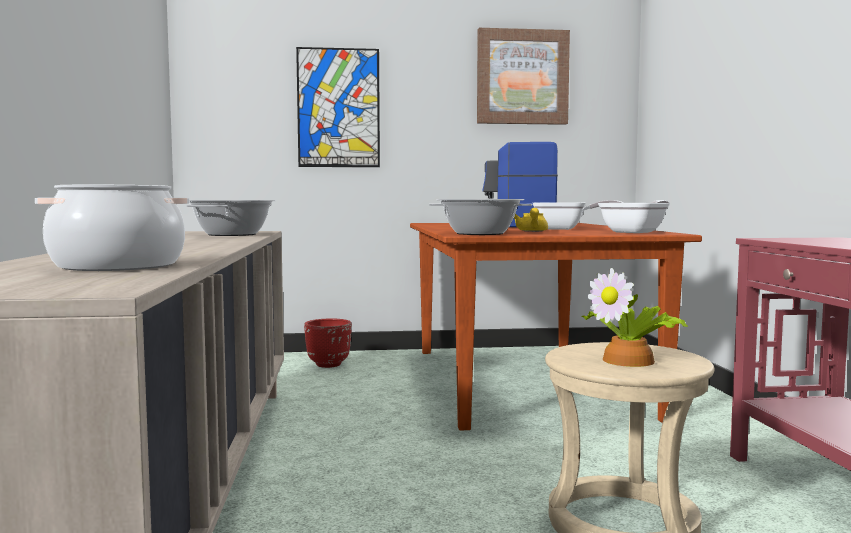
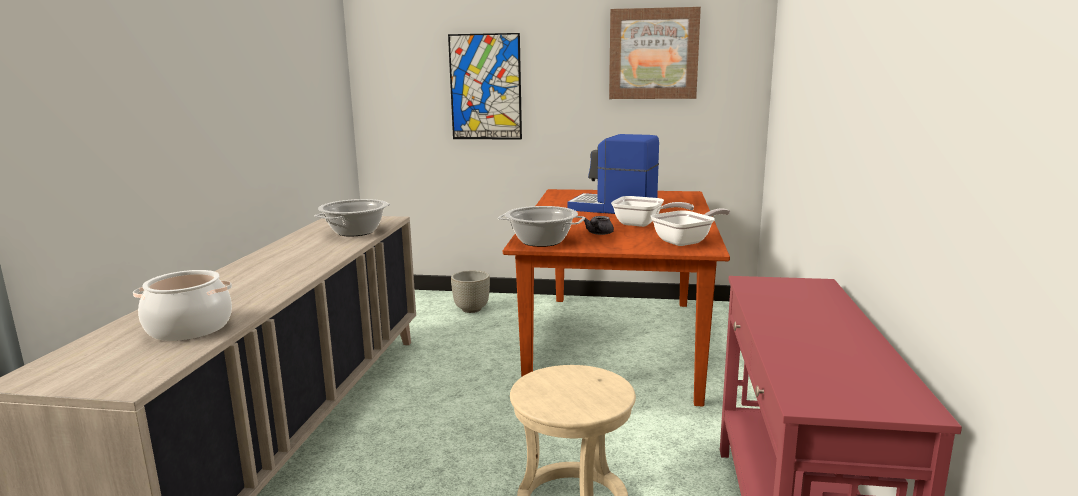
camera: 15 degrees right, 10 degrees up
red planter [304,319,352,368] -> grey planter [451,270,490,313]
yellow teapot [514,208,548,232] -> grey teapot [584,216,614,235]
potted plant [582,268,688,367] -> none

